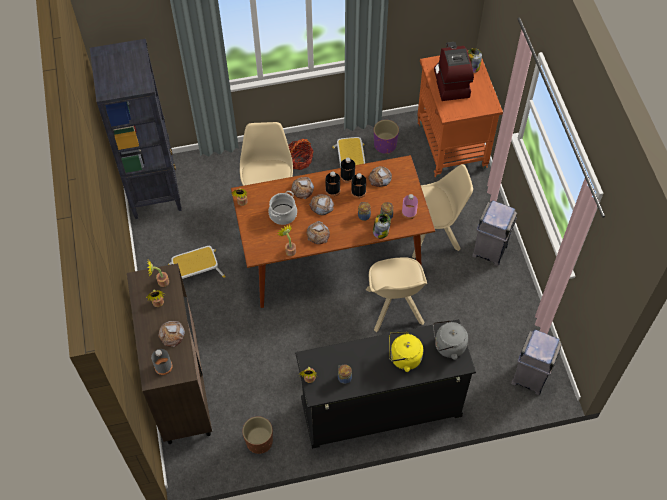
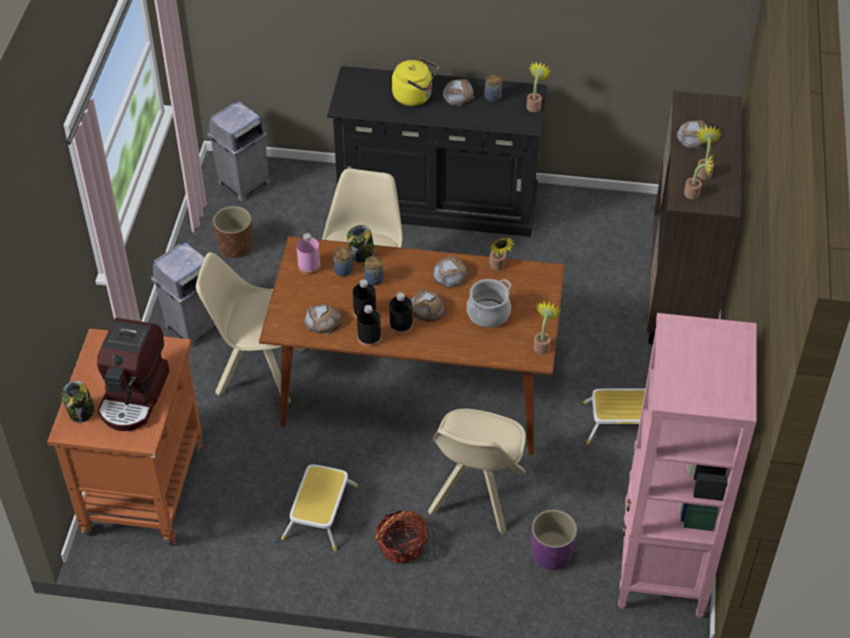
camera: 160 degrees left, 10 degrees down
black bookcase [90,39,182,219] -> pink bookcase [618,313,757,618]
grey bottle [151,349,172,375] -> none
brown planter [242,416,273,454] -> brown planter moved to [213,206,253,258]
bread [291,177,314,199] -> bread moved to [443,79,475,106]
purple planter [374,120,399,154] -> purple planter moved to [531,510,577,571]
grey kettle [433,320,468,360] -> none

